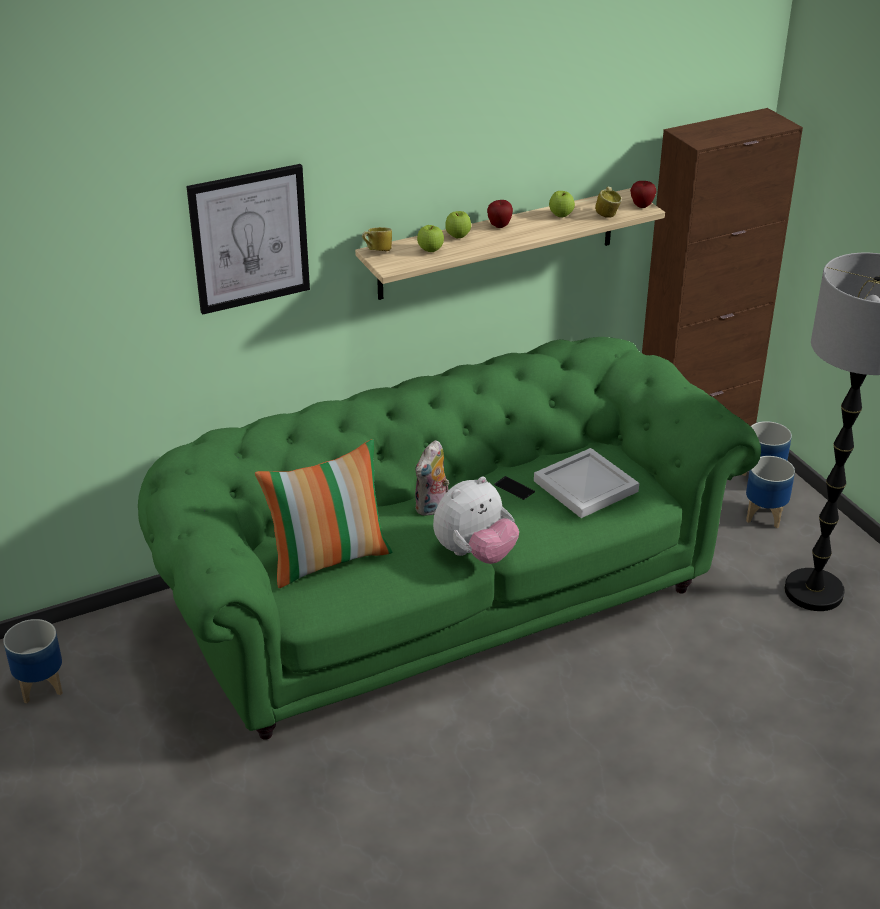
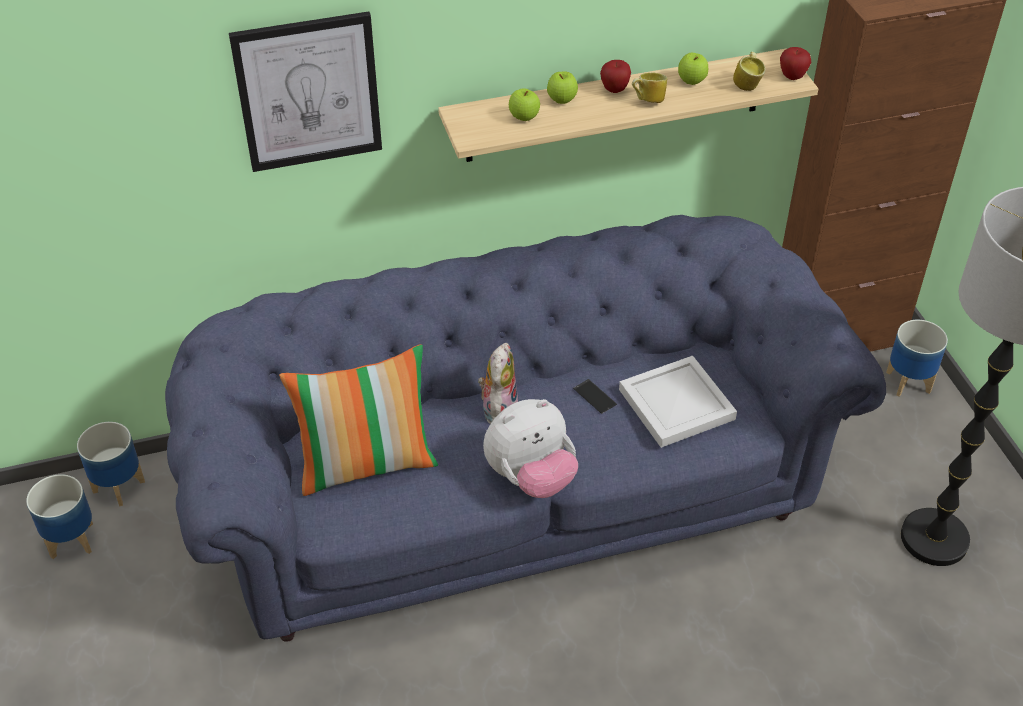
camera: 10 degrees right, 10 degrees up
green sofa [138,337,761,740] -> blue sofa [165,215,886,642]
mug [362,227,392,251] -> mug moved to [632,73,667,103]
plush toy [415,440,449,516] -> plush toy turned 150 degrees clockwise [478,343,518,424]
planter [746,456,795,528] -> planter moved to [77,422,145,507]

